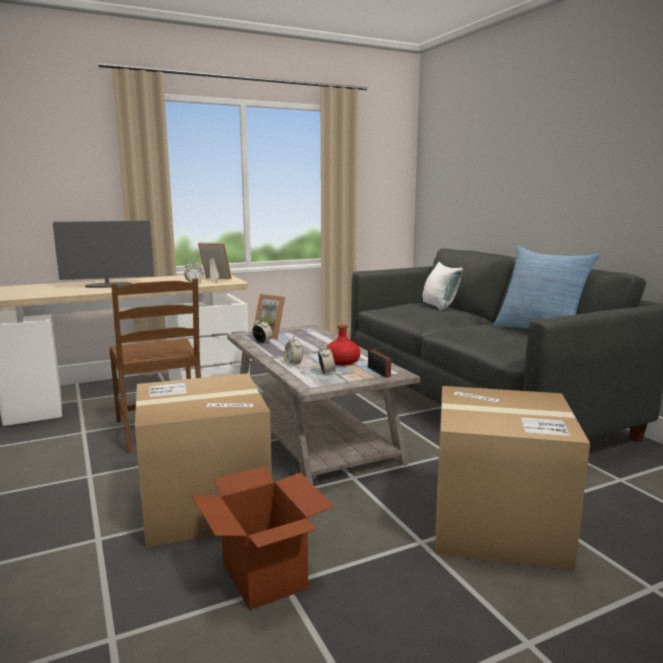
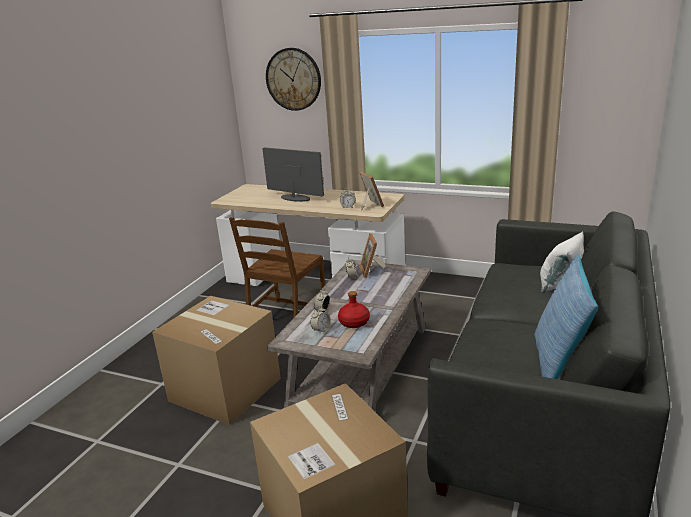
camera: 50 degrees right, 10 degrees up
cardboard box [191,466,335,610] -> none
radio [368,346,391,378] -> none
none -> wall clock [266,48,321,111]

